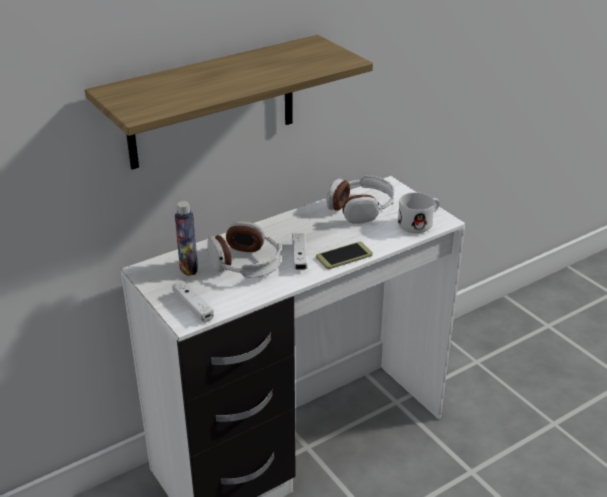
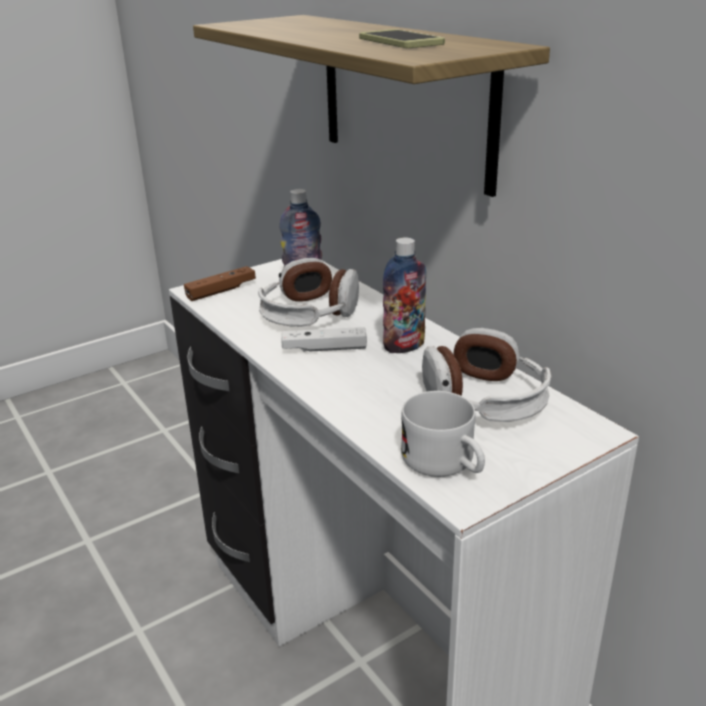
camera: 90 degrees right, 5 degrees down
white game controller [172,281,214,323] -> brown game controller [184,266,256,301]
phone [316,242,373,269] -> phone moved to [359,29,445,48]
none -> bottle [383,238,426,353]

